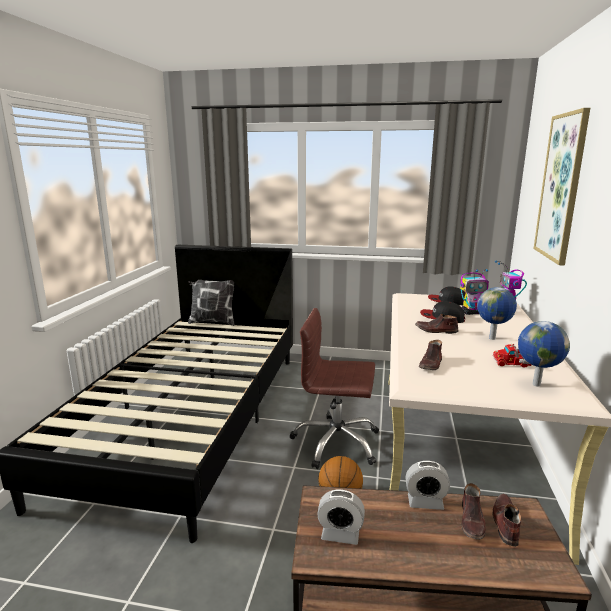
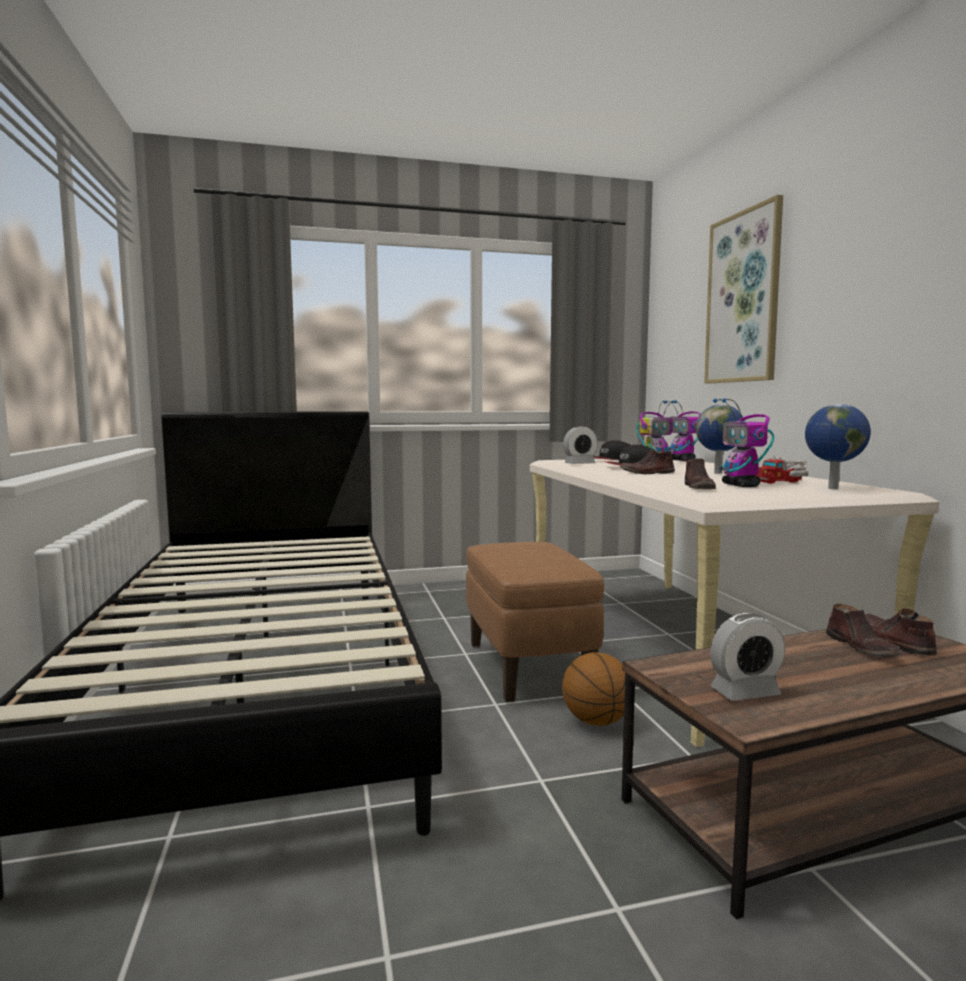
camera: 25 degrees left, 10 degrees down
pillow [188,280,235,326] -> none
brown office chair [290,308,379,469] -> brown ottoman [466,542,604,702]
alarm clock [405,461,450,510] -> alarm clock moved to [563,426,598,464]
none -> toy robot [713,398,774,487]

